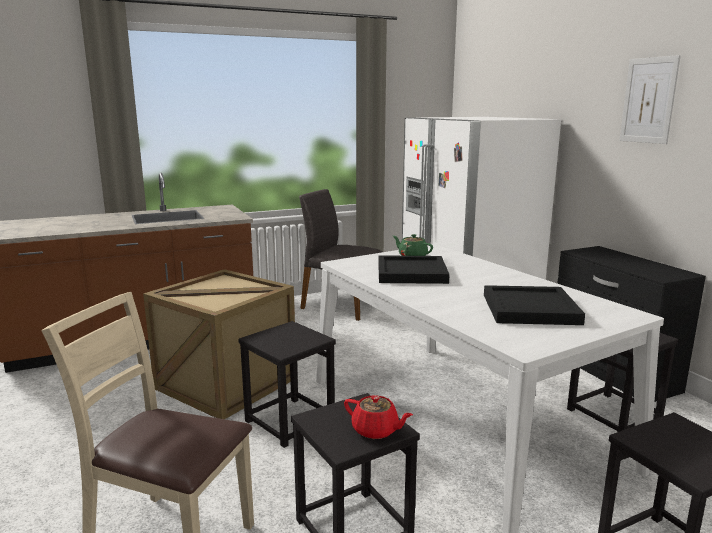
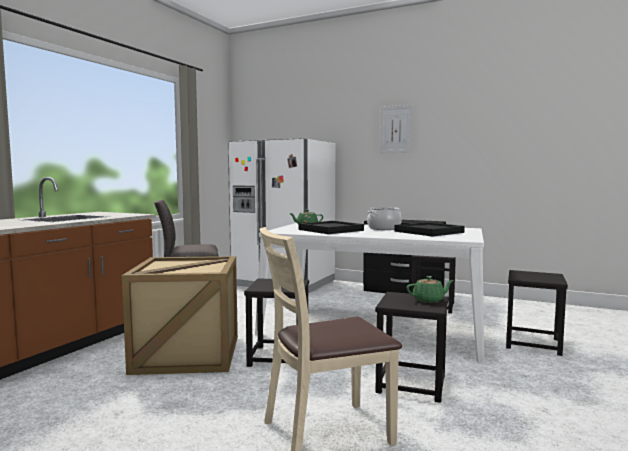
camera: 40 degrees left, 10 degrees down
red teapot [344,395,413,439] -> green teapot [406,276,454,303]
none -> cooking pot [367,207,402,230]

